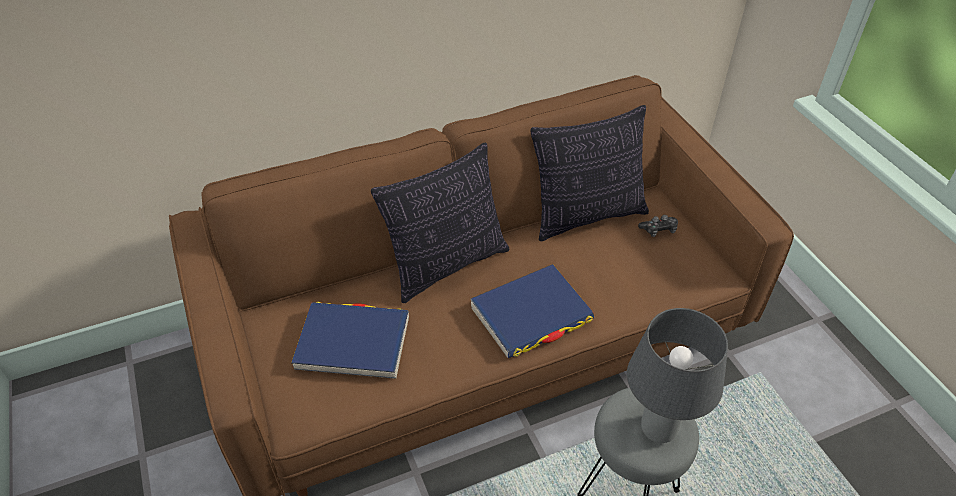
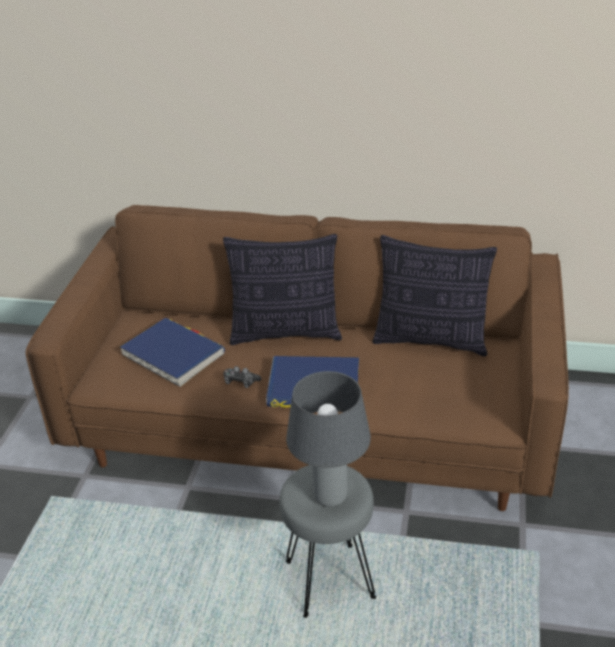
camera: 35 degrees right, 10 degrees down
game controller [638,215,678,237] -> game controller moved to [223,366,261,388]

